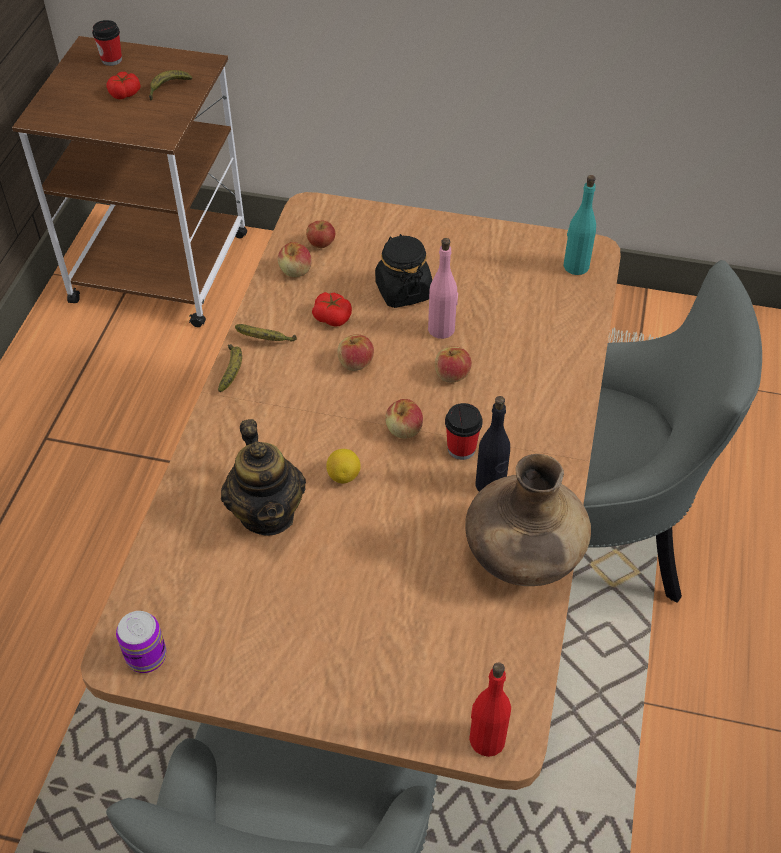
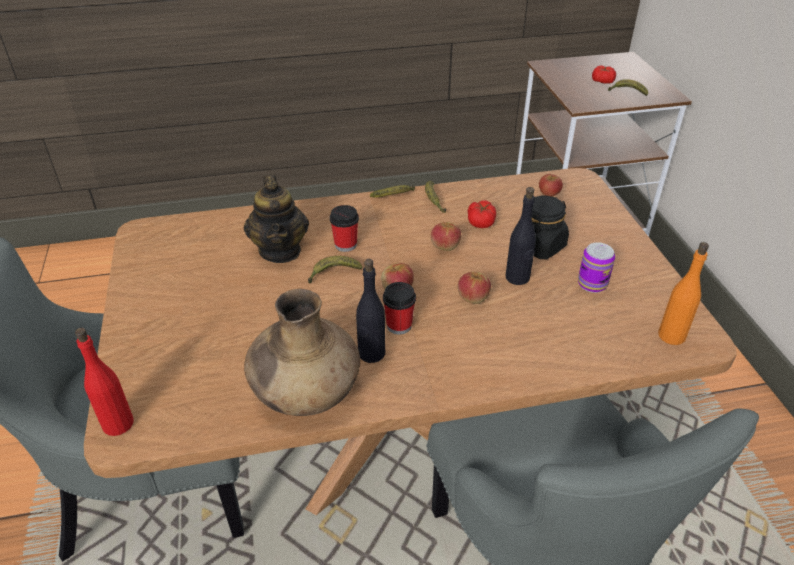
camera: 65 degrees right, 10 degrees down
cup [92,20,122,66] -> cup moved to [330,205,359,252]
can [116,611,166,673] -> can moved to [578,242,615,293]
teapot [221,419,306,536] -> teapot turned 60 degrees counterclockwise [244,174,309,263]
apple [278,242,312,277] -> none
lemon [326,449,361,483] -> banana [308,256,362,284]
pink bottle [428,238,458,339] -> black bottle [506,187,536,285]
turquoise bottle [564,175,596,275] -> orange bottle [658,242,709,345]

